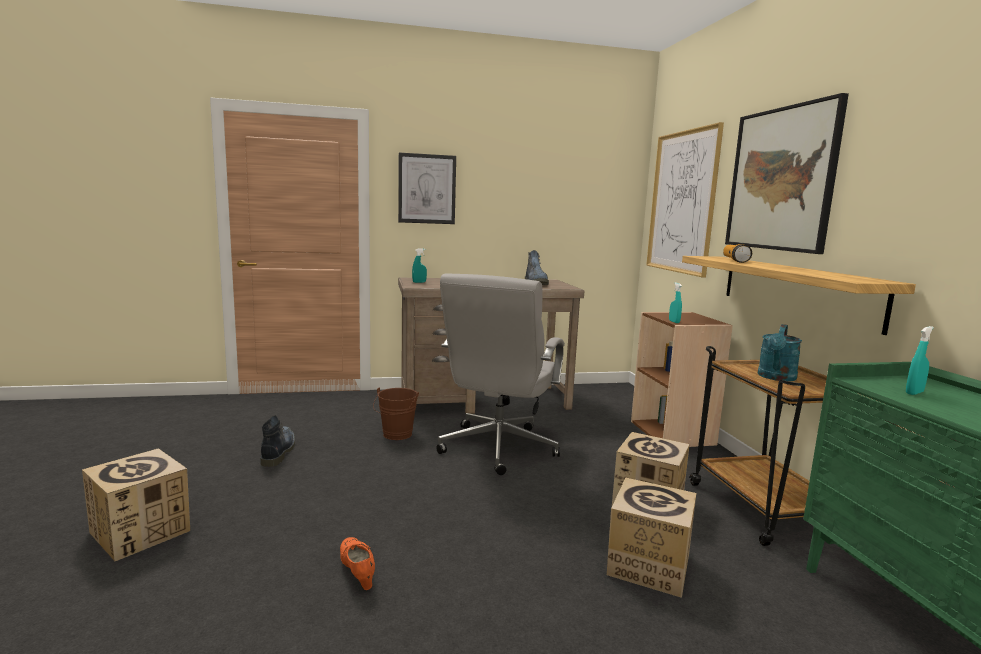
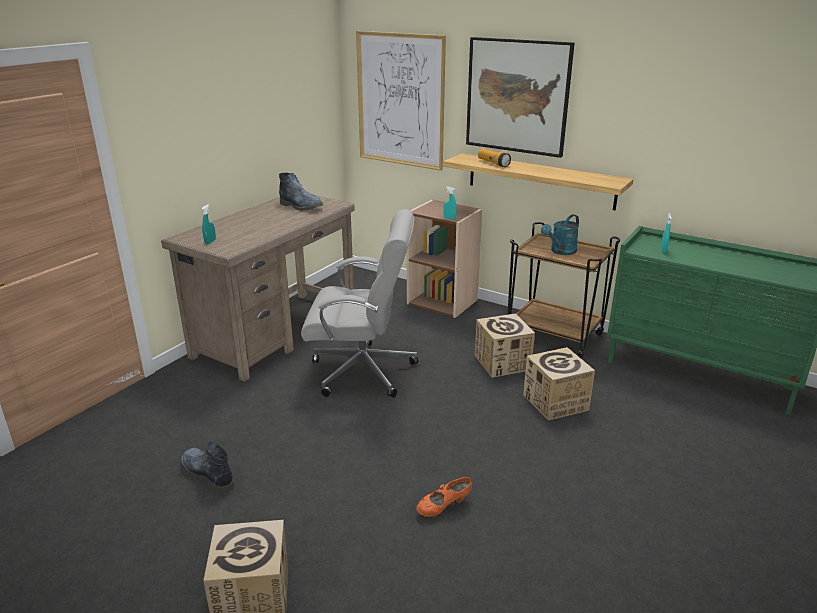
camera: 45 degrees left, 15 degrees up
orange shoe [340,537,375,590] -> orange shoe turned 45 degrees counterclockwise [416,477,472,517]
brown bucket [373,387,419,440] -> none
picture [398,152,456,224] -> none
grey office chair [436,274,565,475] -> grey office chair turned 60 degrees counterclockwise [301,209,418,398]
turquoise watering can [757,324,802,381] -> turquoise watering can turned 60 degrees clockwise [541,214,579,255]

